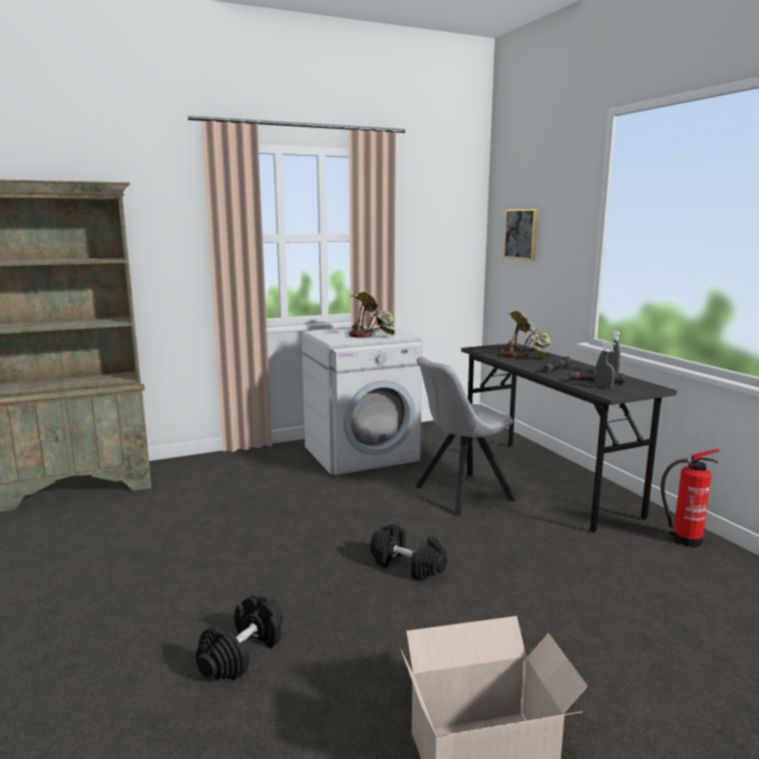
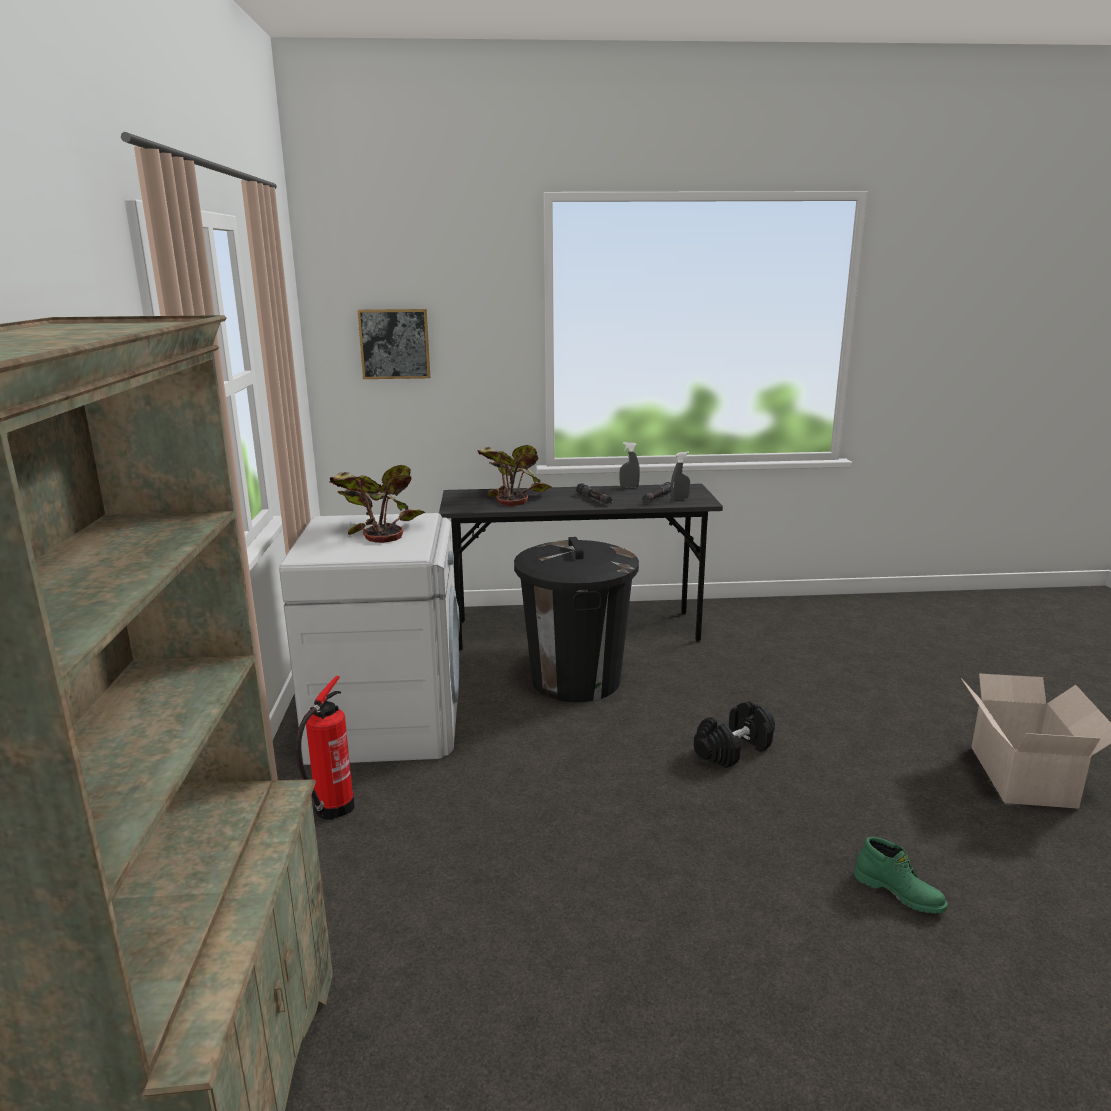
camera: 70 degrees left, 5 degrees up
black dumbbell [196,595,283,680] -> green boot [854,837,948,913]
grey chair [415,357,516,516] -> black trash can [514,537,639,702]
fire extinguisher [661,449,720,548] -> fire extinguisher moved to [295,676,355,820]

